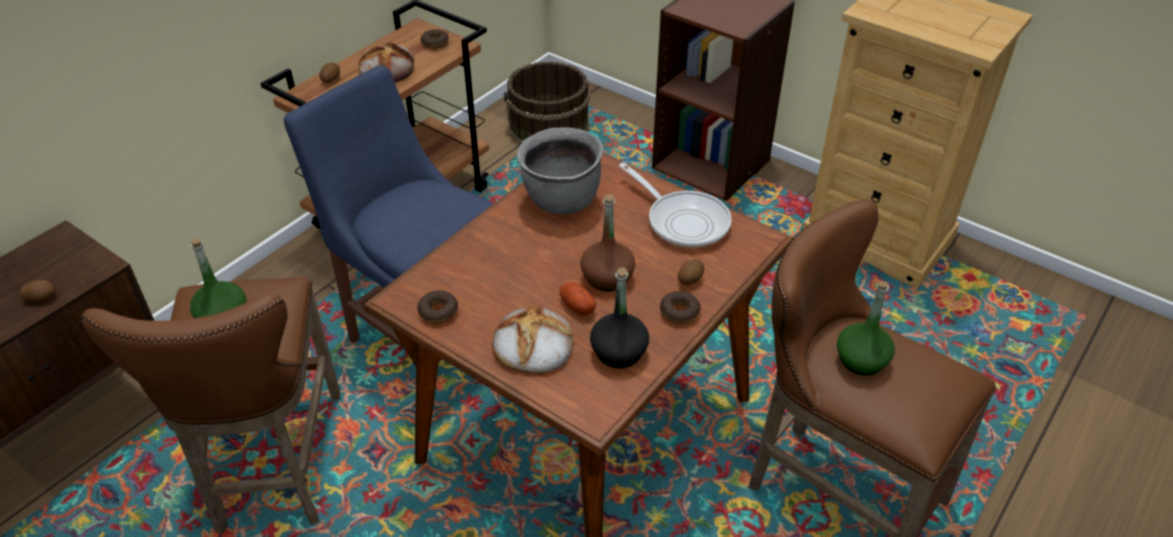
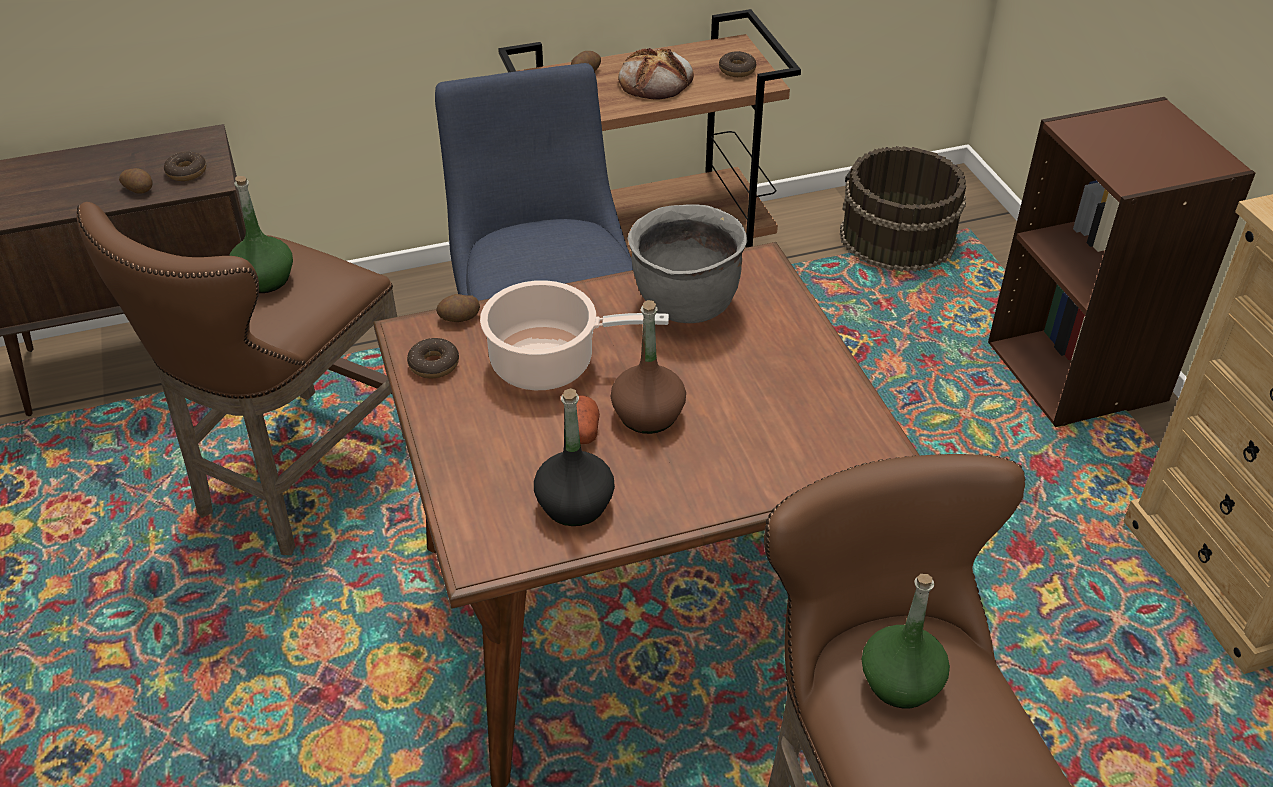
camera: 35 degrees right, 0 degrees up
bread [492,306,574,374] -> none
frying pan [619,163,732,248] -> none
donut [660,291,701,324] -> donut moved to [164,152,206,181]
potato [678,259,704,285] -> potato moved to [436,294,480,322]
none -> cooking pot [480,280,669,390]

